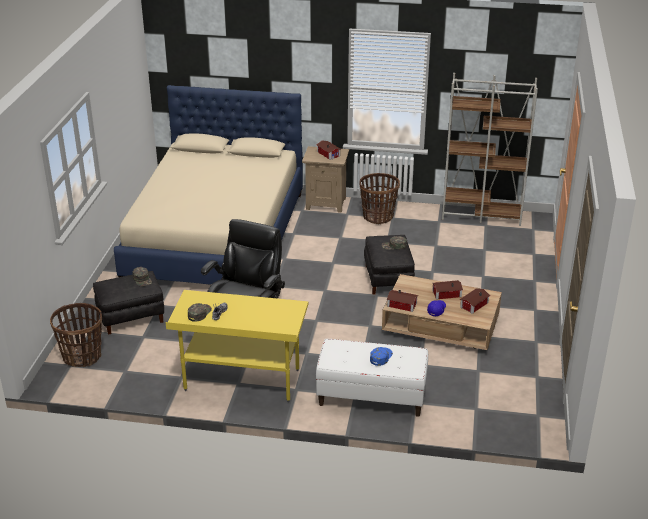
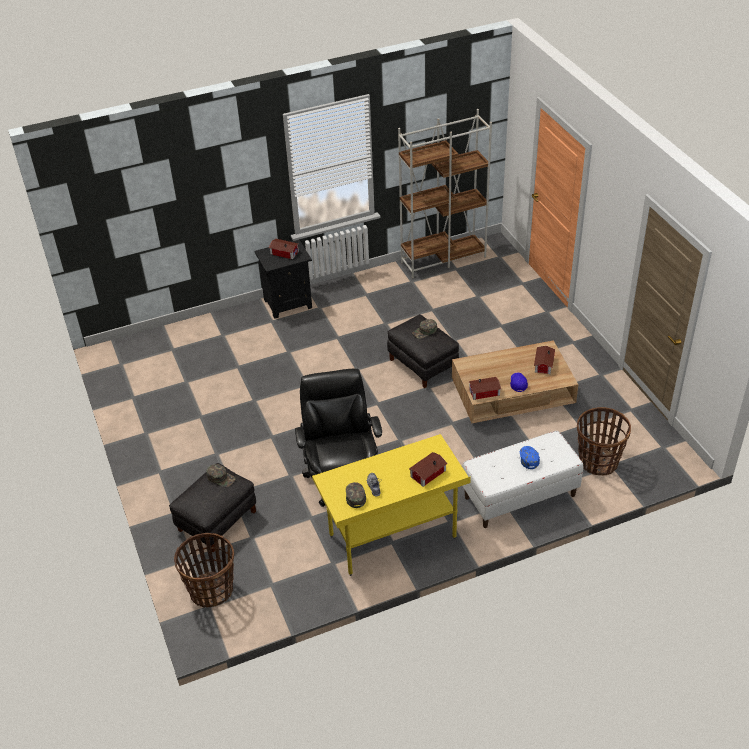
camera: 30 degrees left, 10 degrees up
beige bed [114,85,303,285] -> none
beige nightstand [302,146,349,213] -> black nightstand [255,240,312,319]
basket [359,173,400,224] -> basket moved to [577,407,631,475]
toy house [432,280,463,300] -> toy house moved to [409,452,448,487]

